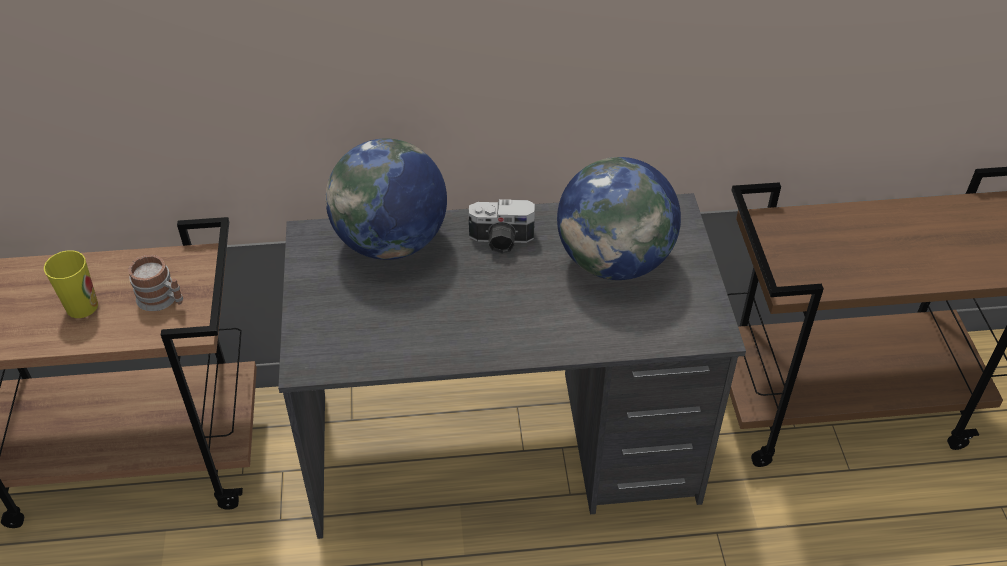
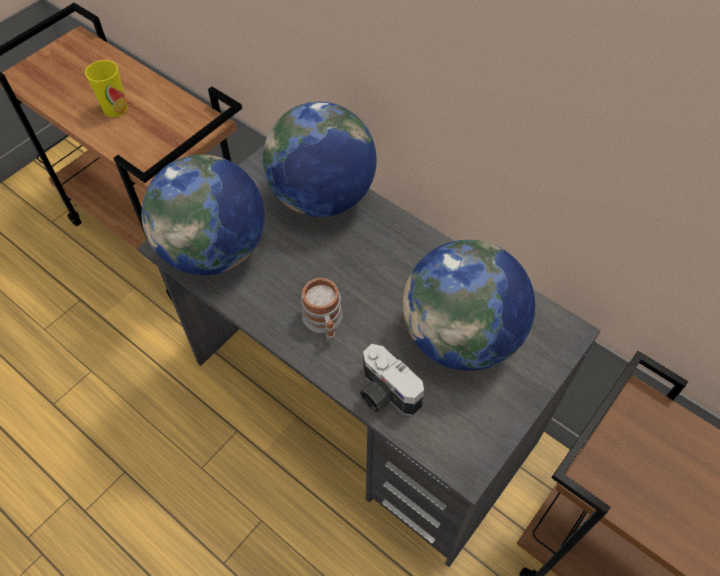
camera: 45 degrees right, 10 degrees up
mug [129,255,183,311] -> mug moved to [301,278,342,340]
camera [468,199,535,254] -> camera moved to [360,344,424,416]
none -> globe [142,154,265,275]

